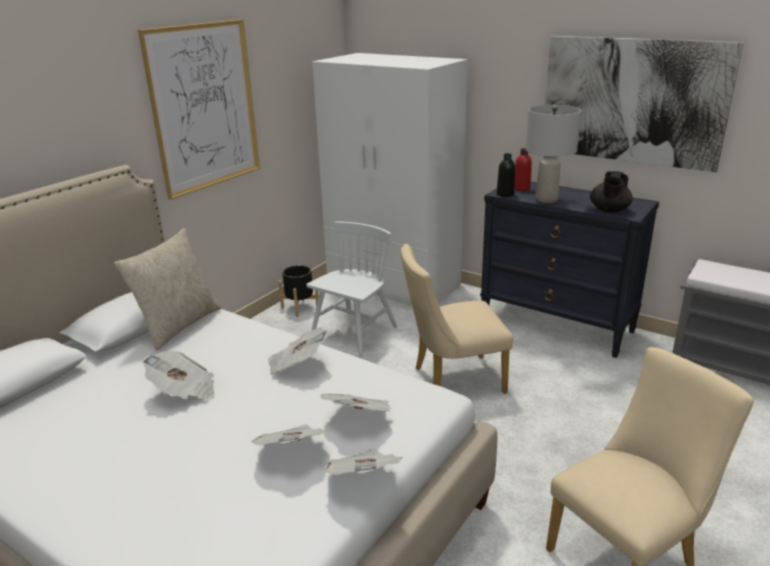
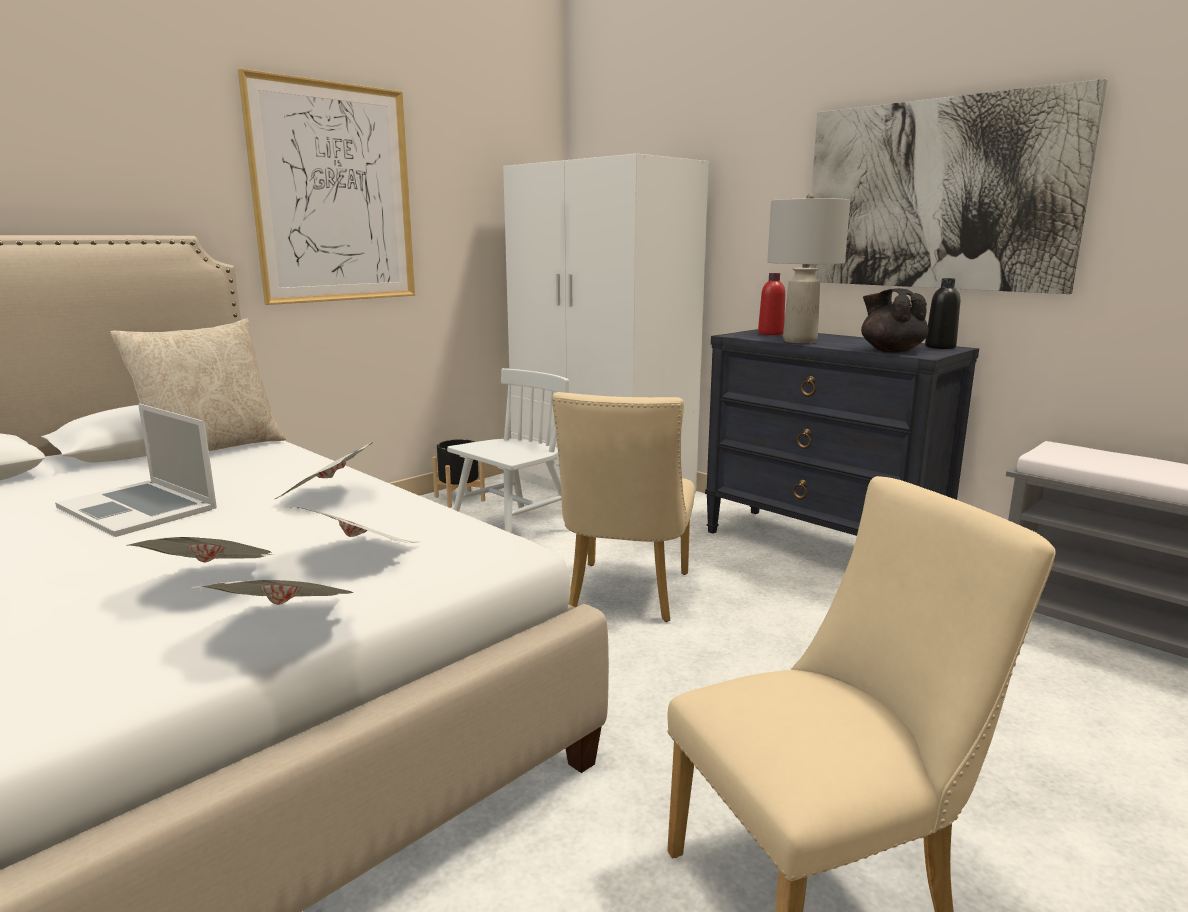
camera: 10 degrees right, 10 degrees down
newspaper [142,351,214,400] -> laptop [55,404,217,537]
beige chair [401,244,513,394] -> beige chair turned 75 degrees counterclockwise [552,392,695,622]
black bottle [497,153,515,197] -> black bottle moved to [925,278,960,349]
black teapot [590,171,633,213] -> black teapot turned 120 degrees clockwise [861,288,929,353]

